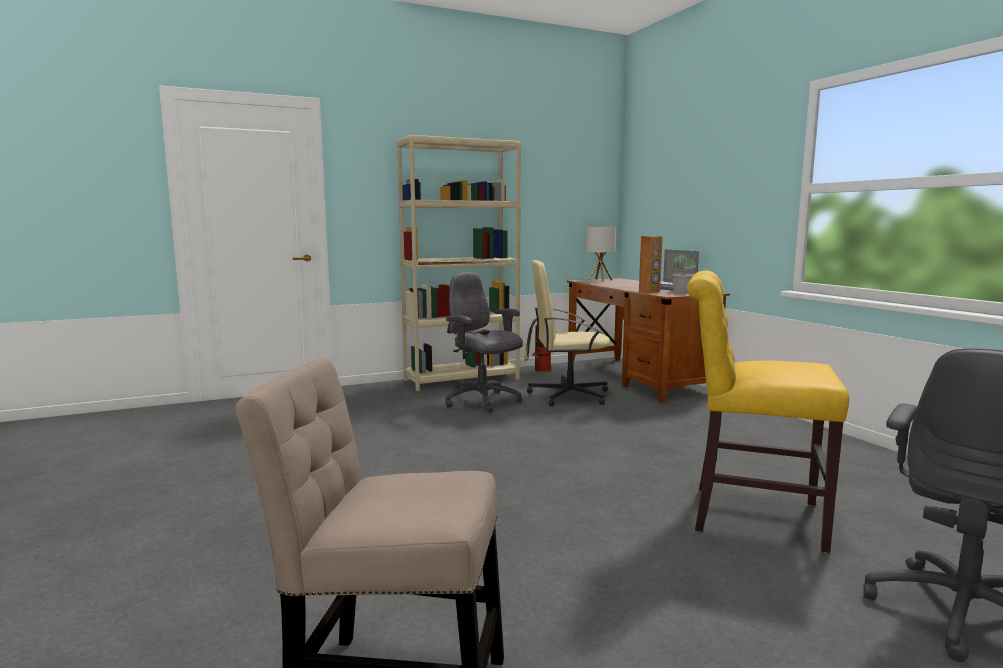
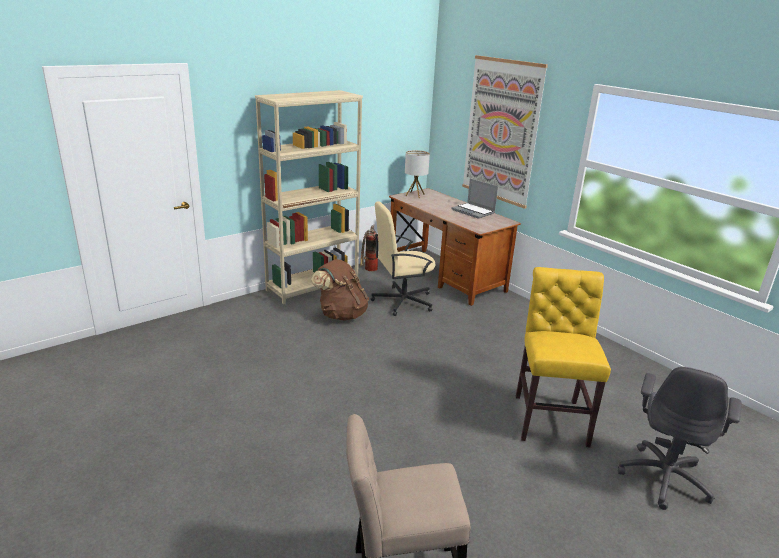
camera: 15 degrees left, 15 degrees up
grey office chair [445,272,523,413] -> brown backpack [311,259,369,321]
brown speaker [639,236,663,293] -> none
potted plant [672,251,696,293] -> none
yellow chair [687,270,849,553] -> yellow chair turned 90 degrees clockwise [516,267,611,448]
none -> picture [462,55,548,209]

